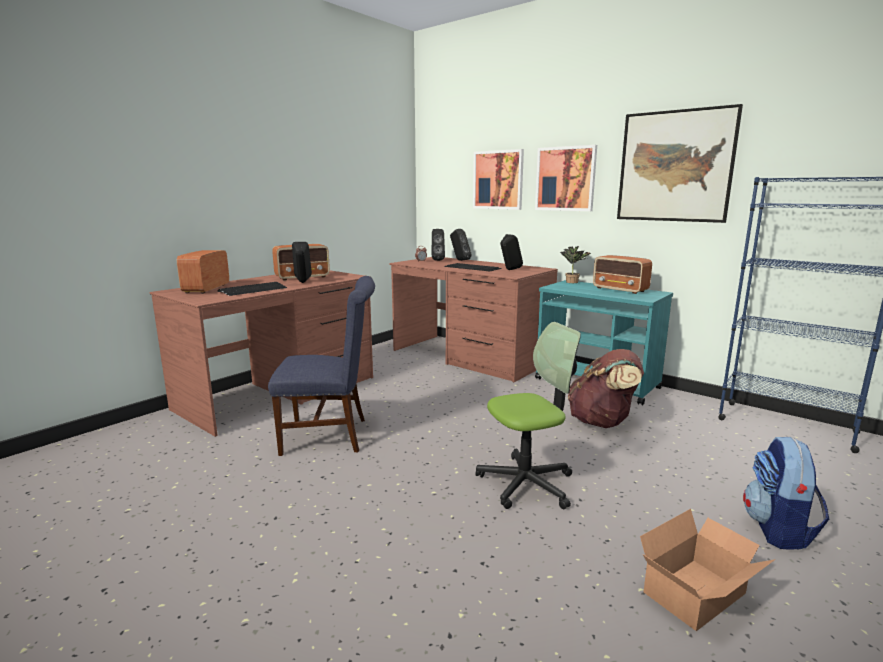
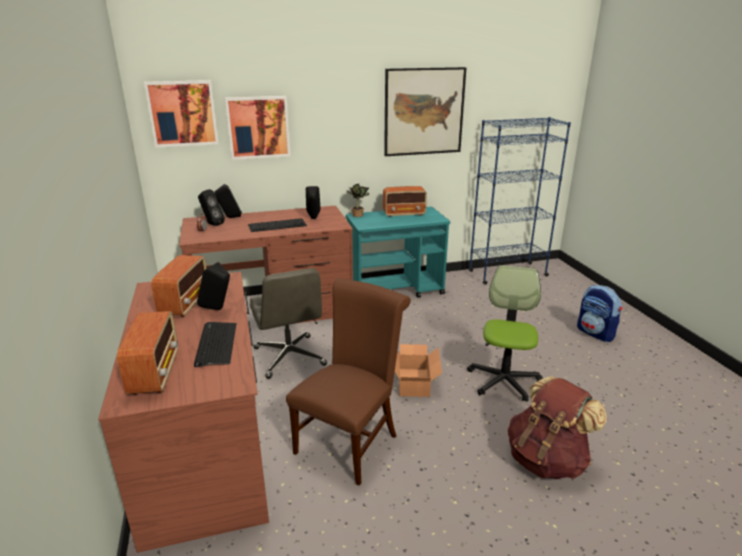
camera: 55 degrees left, 10 degrees up
radio [177,250,229,294] -> radio turned 135 degrees counterclockwise [117,311,178,395]
blue chair [268,276,375,456] -> brown chair [286,278,411,485]
picture [535,145,597,211] -> picture moved to [144,80,219,148]
brown backpack [568,349,644,428] -> brown backpack moved to [508,376,607,479]
cardboard box [640,509,775,631] -> cardboard box moved to [395,344,442,397]
none -> grey office chair [249,268,327,379]

